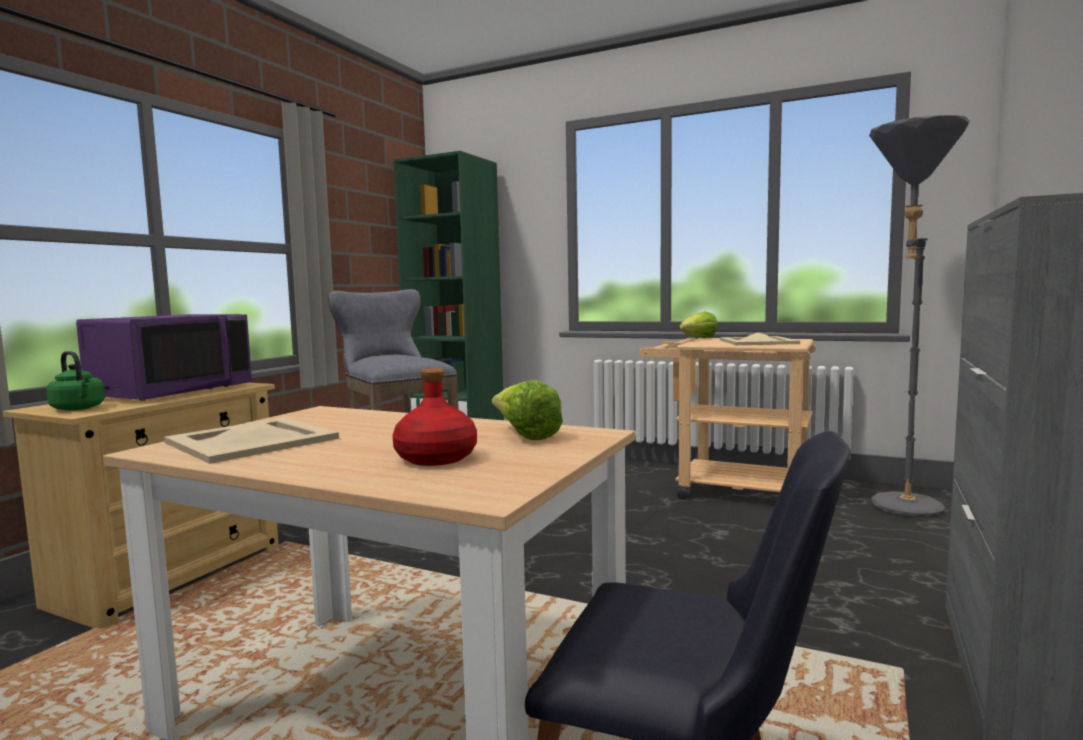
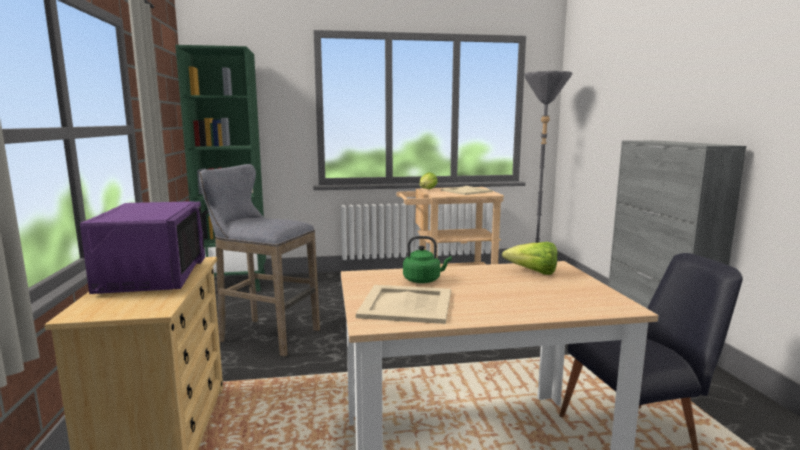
camera: 35 degrees left, 5 degrees up
green kettle [46,351,105,411] -> green kettle moved to [403,236,452,283]
red bottle [392,368,477,466] -> none

